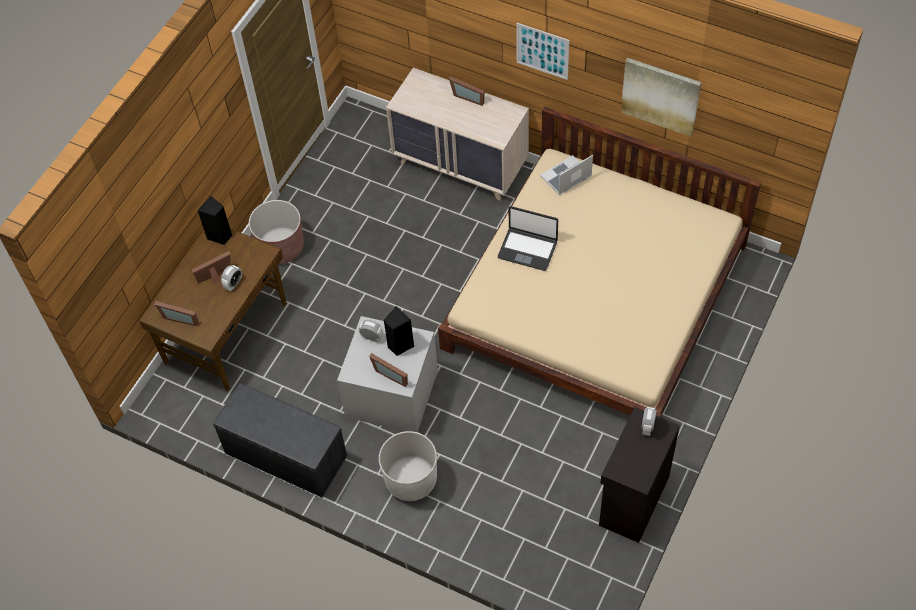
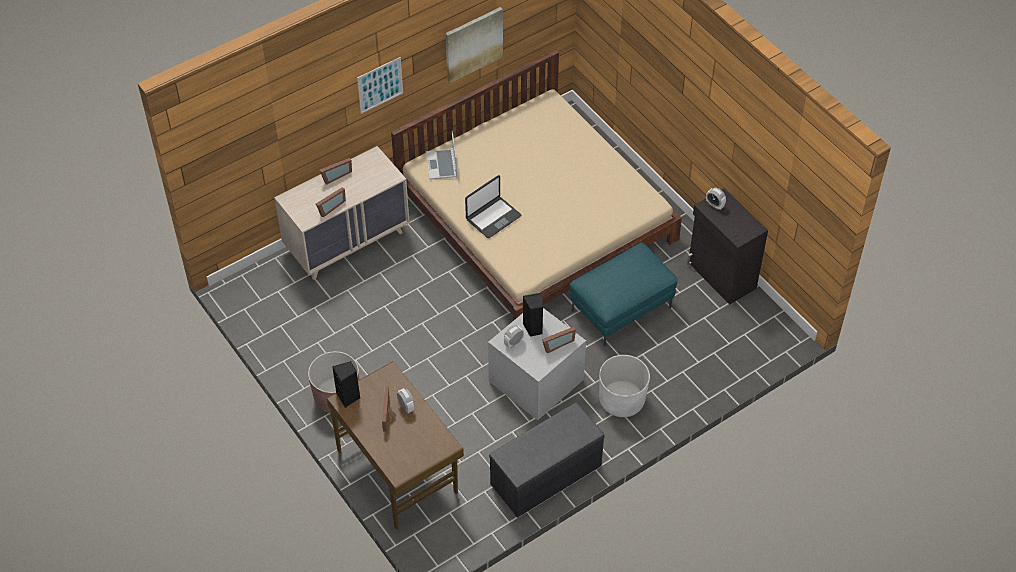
camera: 65 degrees left, 5 degrees down
picture frame [154,301,199,326] -> picture frame moved to [316,187,346,217]
none -> turquoise ottoman [569,243,678,346]

